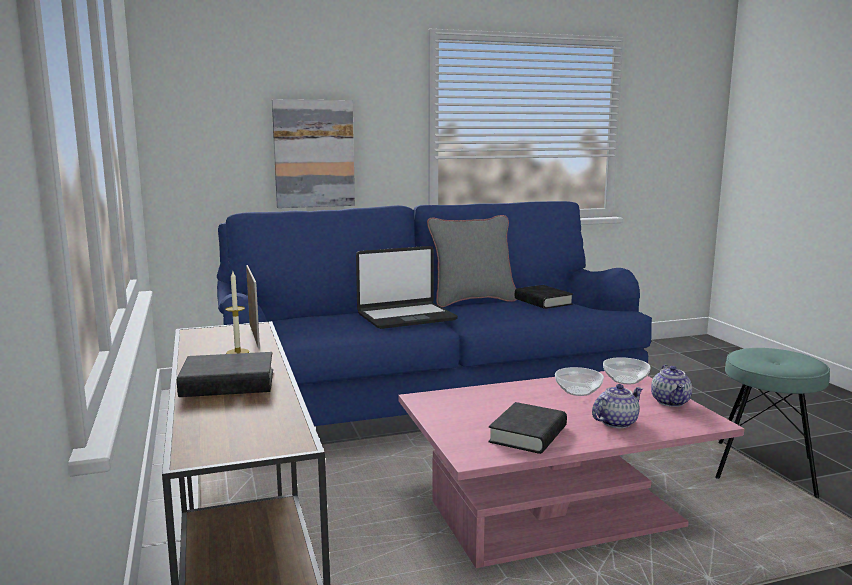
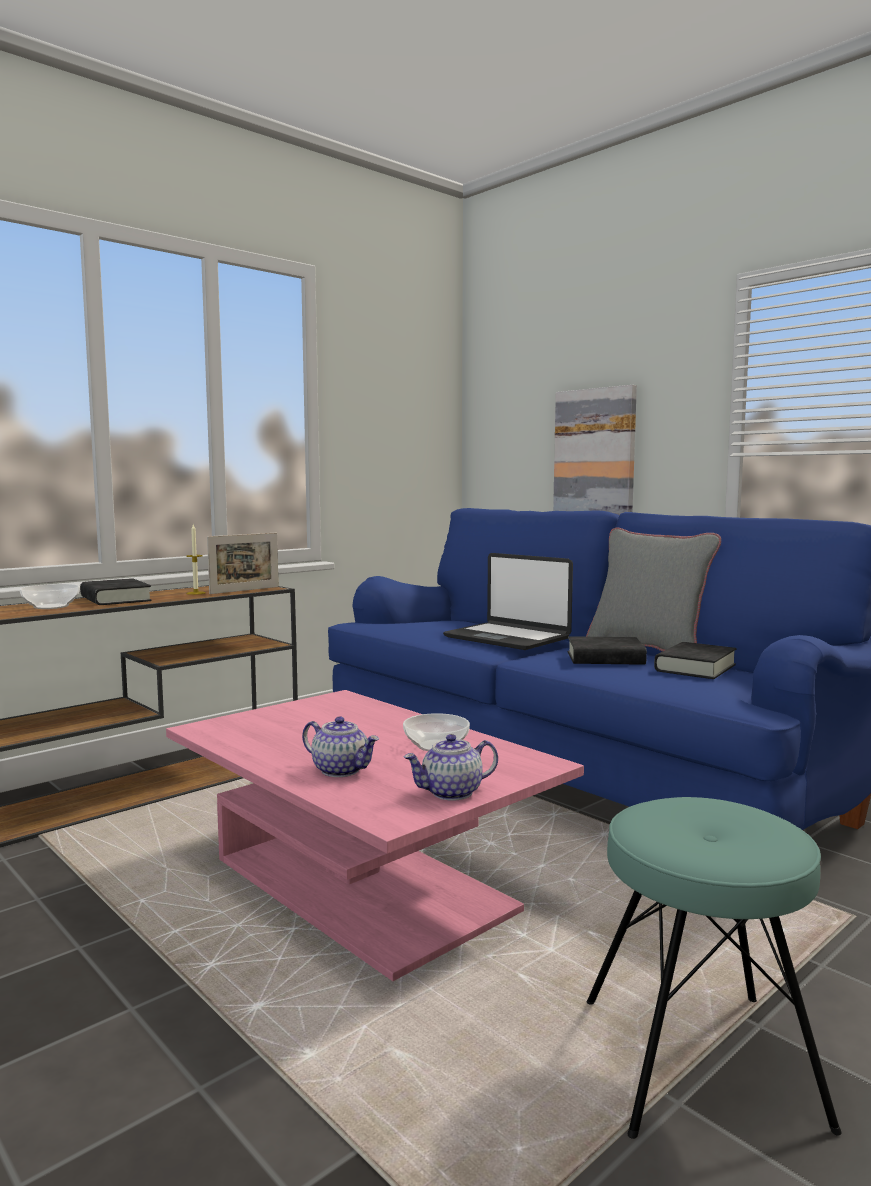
camera: 65 degrees right, 5 degrees down
black book [488,402,567,454] -> black book moved to [568,636,647,665]
bowl [603,357,651,384] -> bowl moved to [20,584,80,609]

